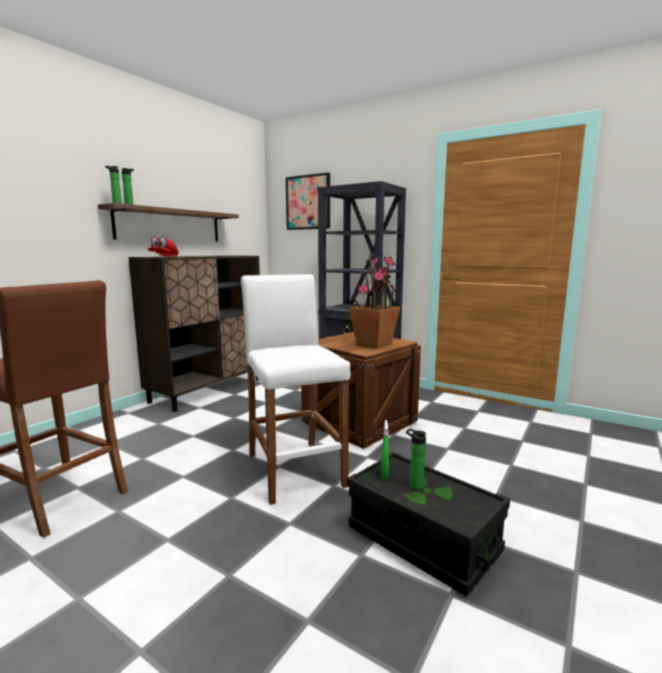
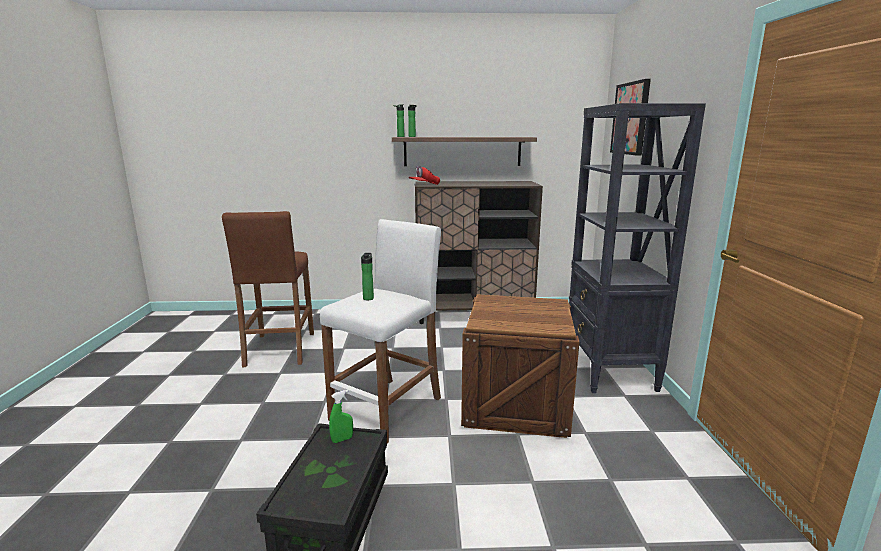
camera: 55 degrees right, 5 degrees up
potted plant [349,253,400,349] -> none
bottle [406,428,426,490] -> bottle moved to [361,253,374,300]

